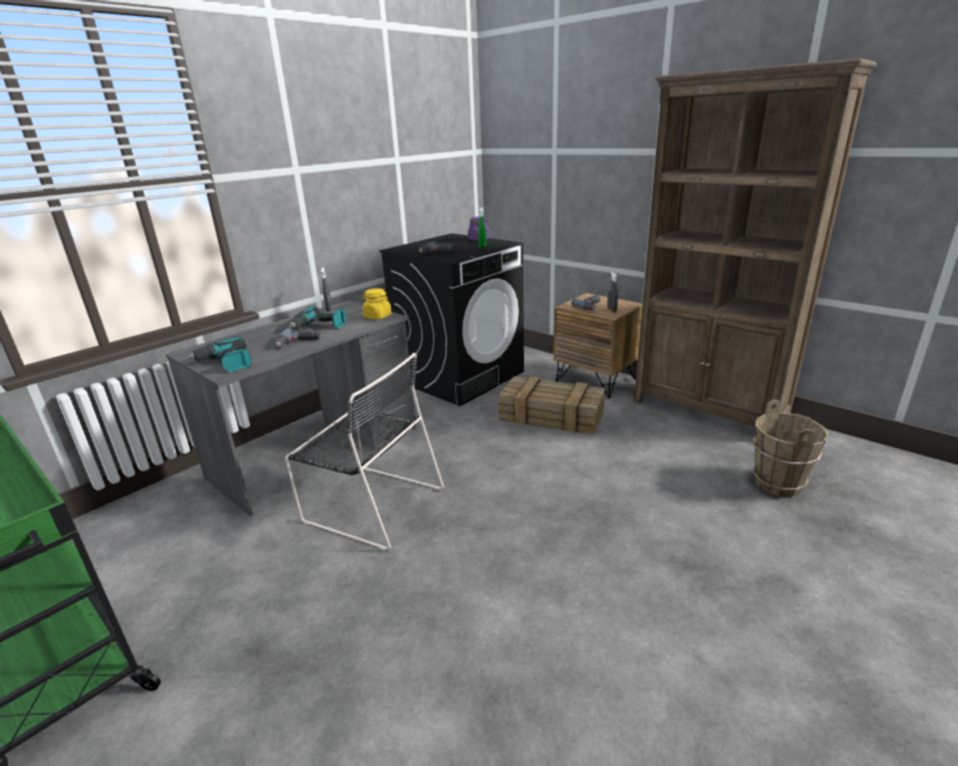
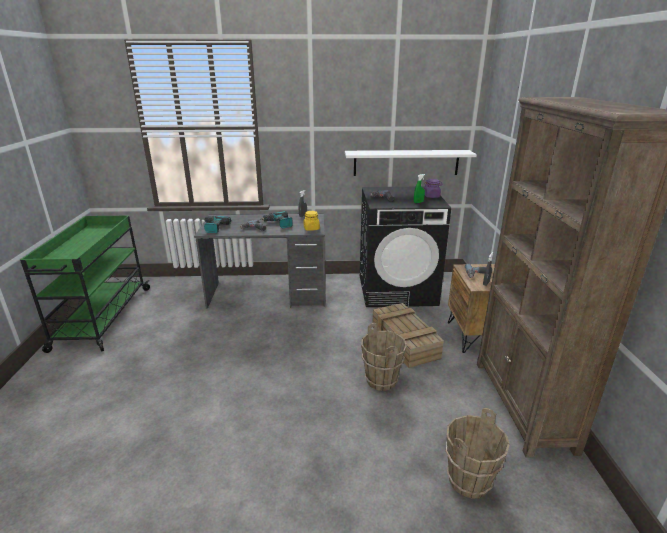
camera: 45 degrees right, 0 degrees up
black chair [285,353,444,551] -> none
none -> white shelf [345,150,477,176]
none -> brown bucket [361,323,407,391]

